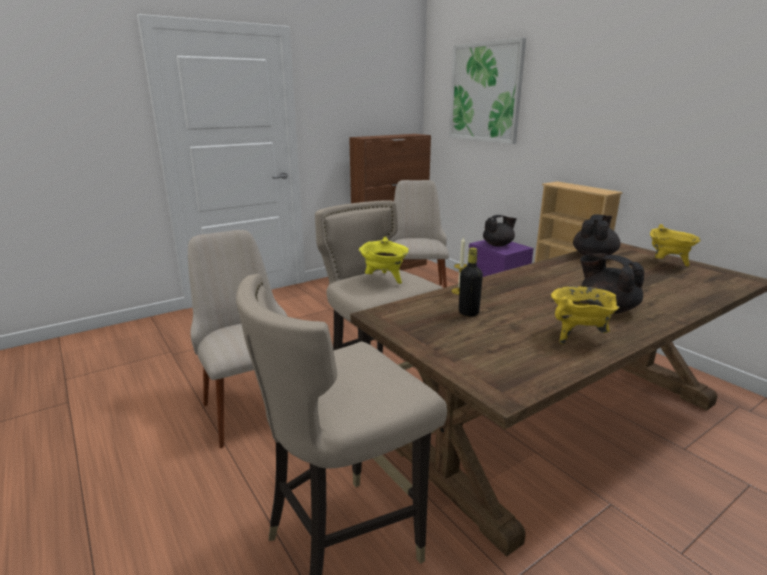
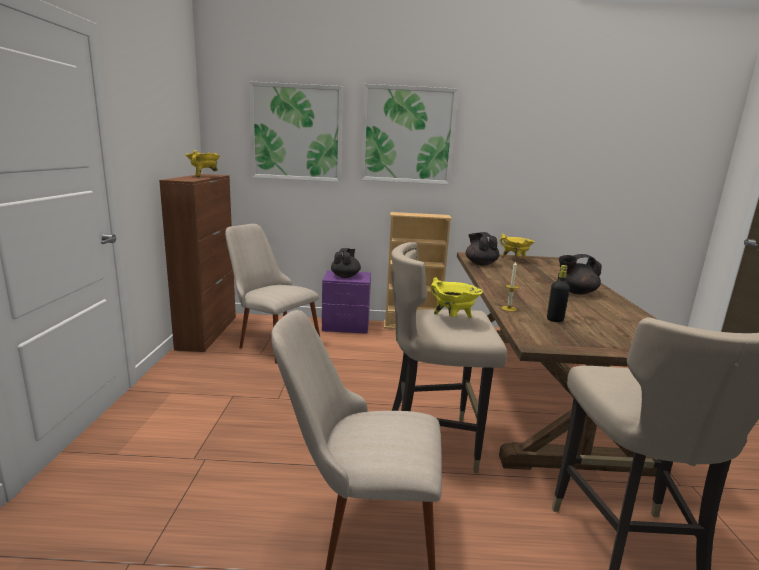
camera: 55 degrees left, 5 degrees down
yellow cooking pot [551,286,619,344] -> yellow cooking pot moved to [185,150,220,178]
none -> picture [361,84,458,185]

